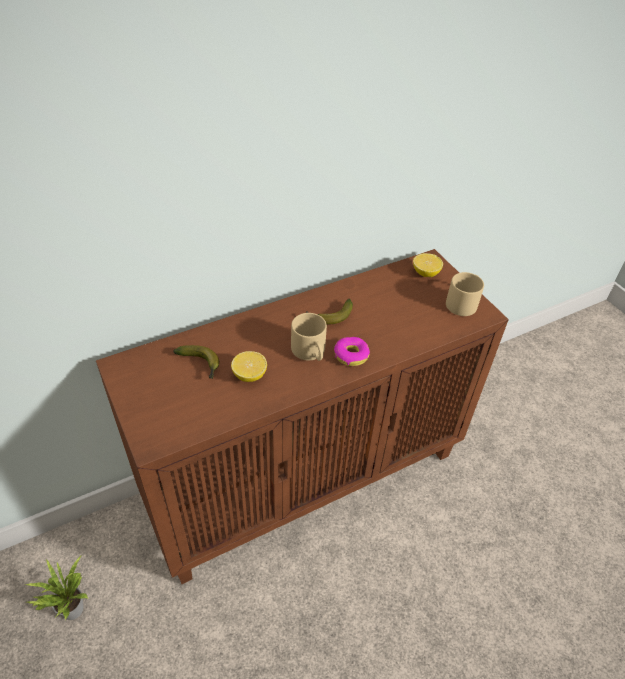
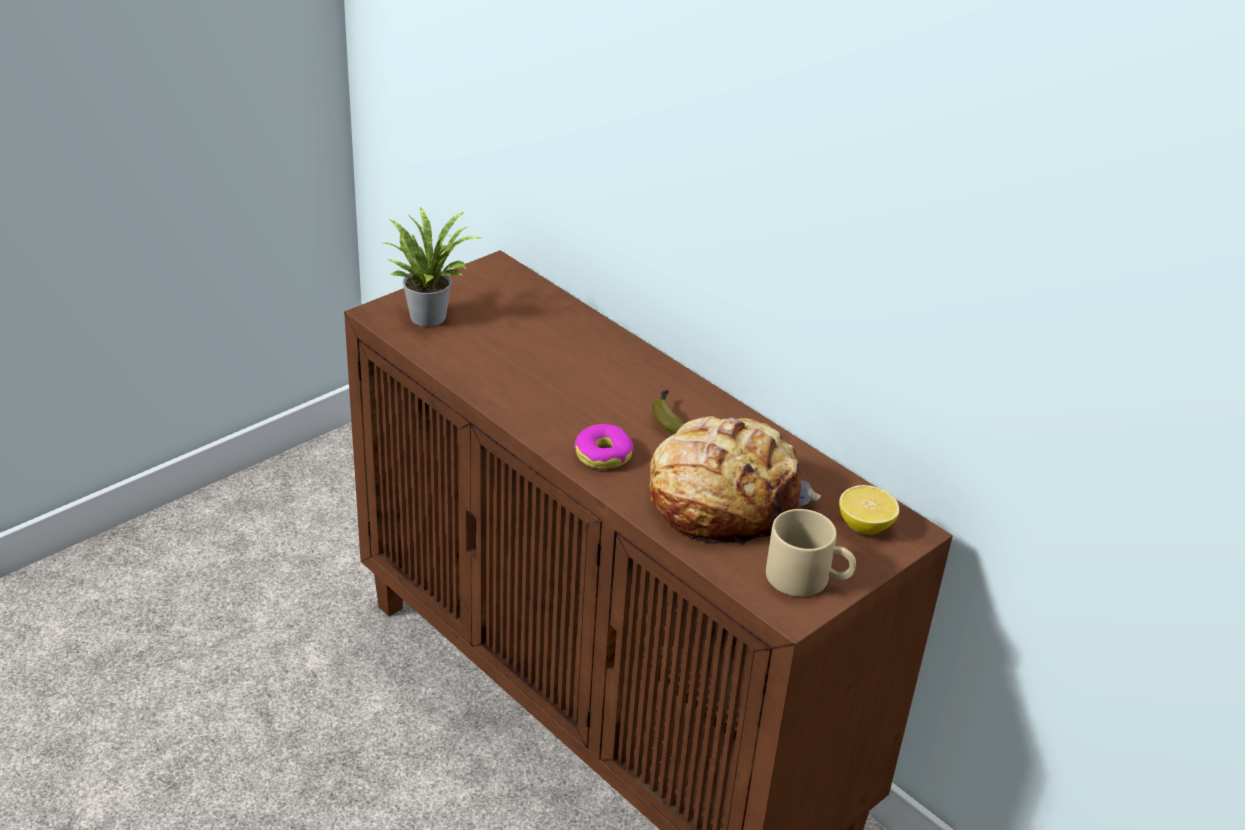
camera: 75 degrees right, 10 degrees down
potted plant [25,556,88,620] -> potted plant moved to [384,207,480,327]
banana [173,345,219,379] -> none
lemon [231,351,267,382] -> none
beige mug [291,313,327,361] -> none
none -> bread [649,416,821,545]

